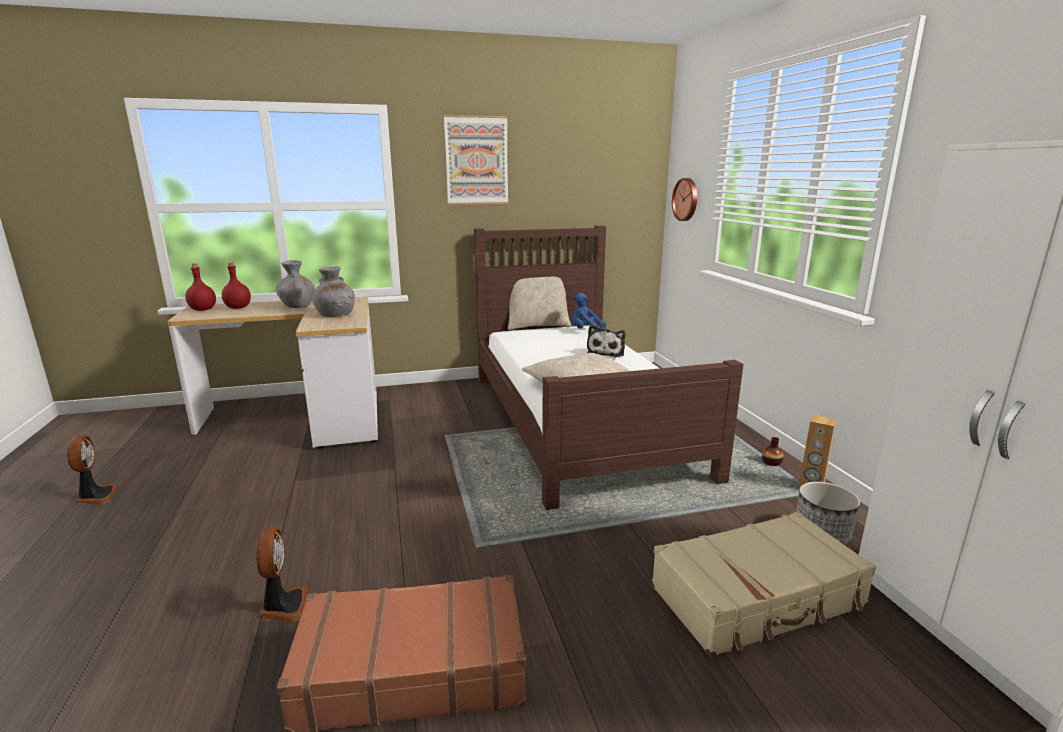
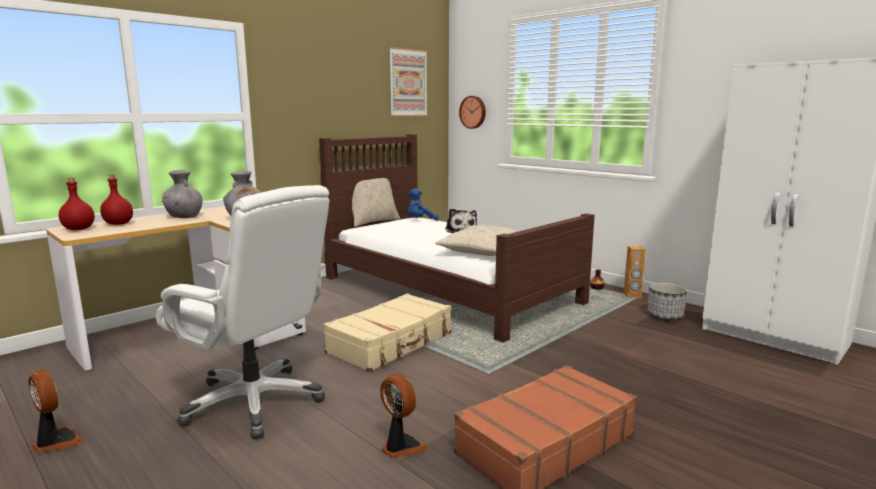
camera: 30 degrees left, 5 degrees down
picture [444,115,508,205] -> picture moved to [389,47,428,116]
beige suitcase [651,512,876,657] -> beige suitcase moved to [323,293,451,372]
none -> white office chair [156,185,329,439]

